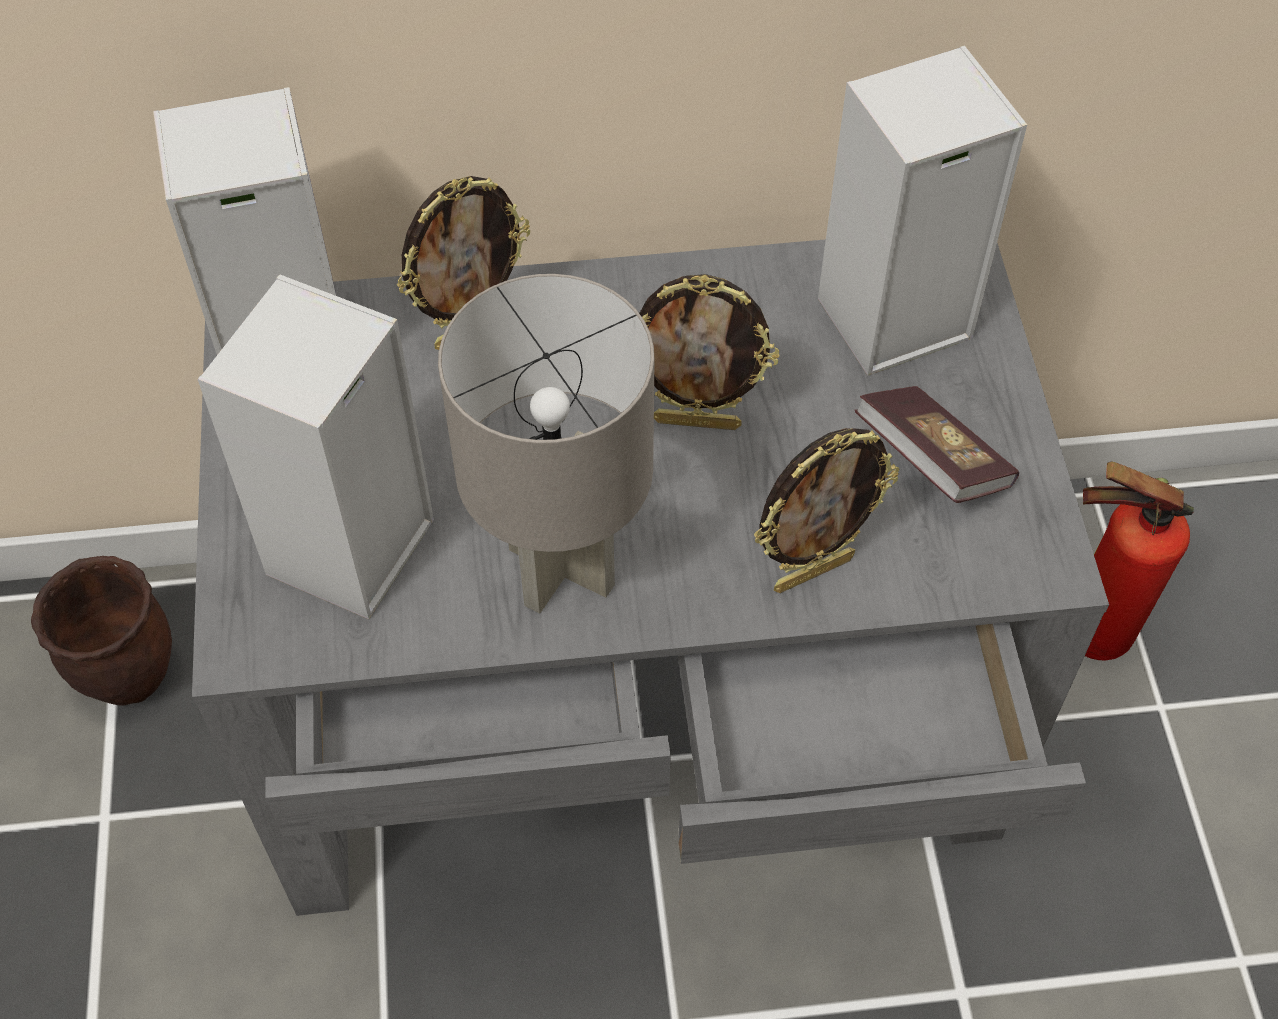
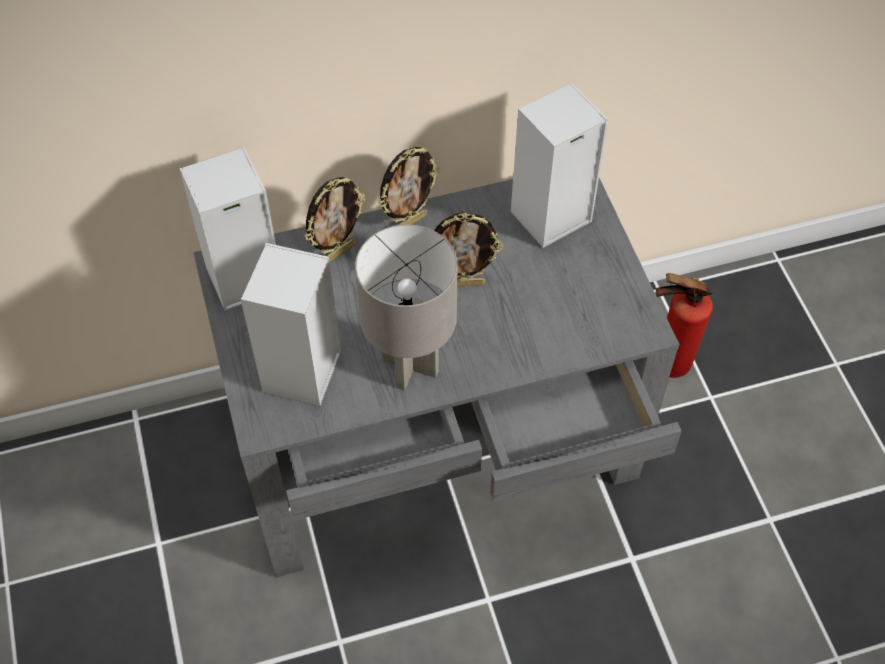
camera: 10 degrees left, 0 degrees up
brown planter [31,556,172,706] -> none
picture frame [754,428,899,593] -> picture frame moved to [378,147,440,225]
book [855,386,1019,503] -> none

